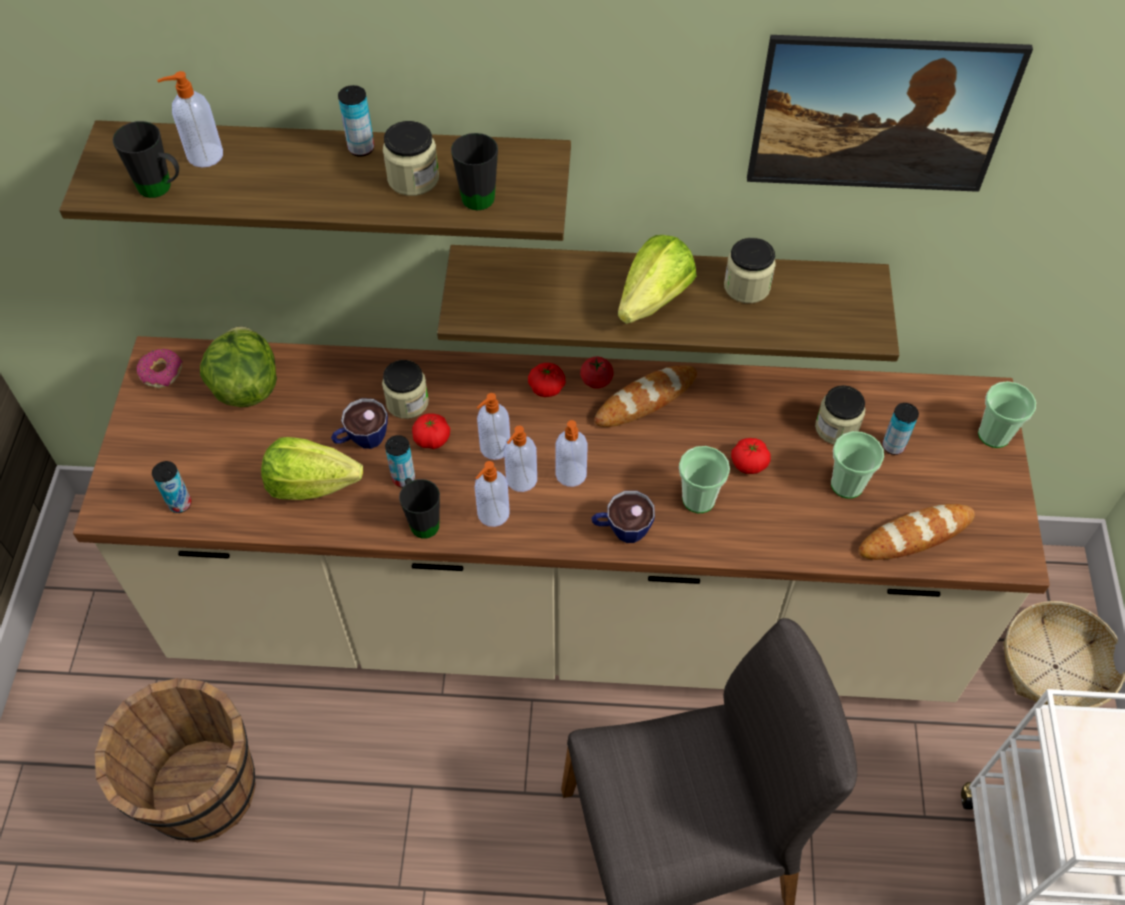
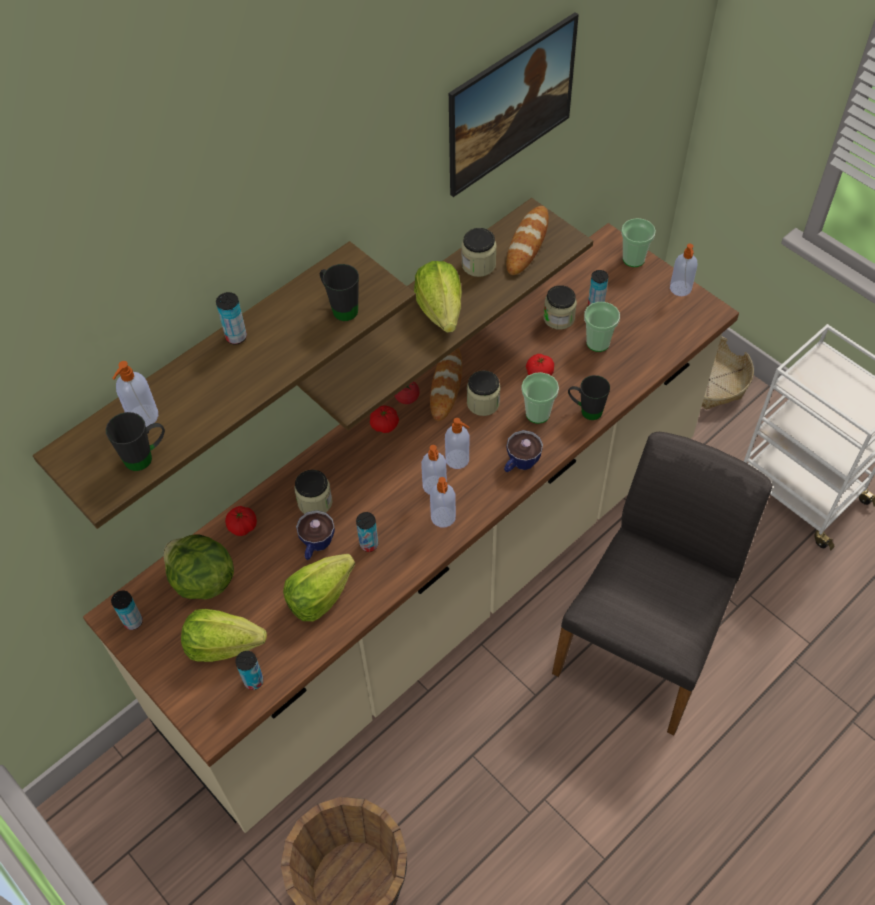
camera: 45 degrees left, 0 degrees up
donut [137,349,183,388] -> can [111,591,143,630]
jar [383,121,439,196] -> jar moved to [467,371,500,416]
black mug [399,478,440,539] -> black mug moved to [568,375,610,420]
tomato [412,413,450,449] -> tomato moved to [225,506,257,536]
soap dispenser [476,393,510,460] -> soap dispenser moved to [670,244,697,296]
bread [859,504,975,560] -> bread moved to [506,206,549,275]
none -> lettuce [181,609,267,662]

